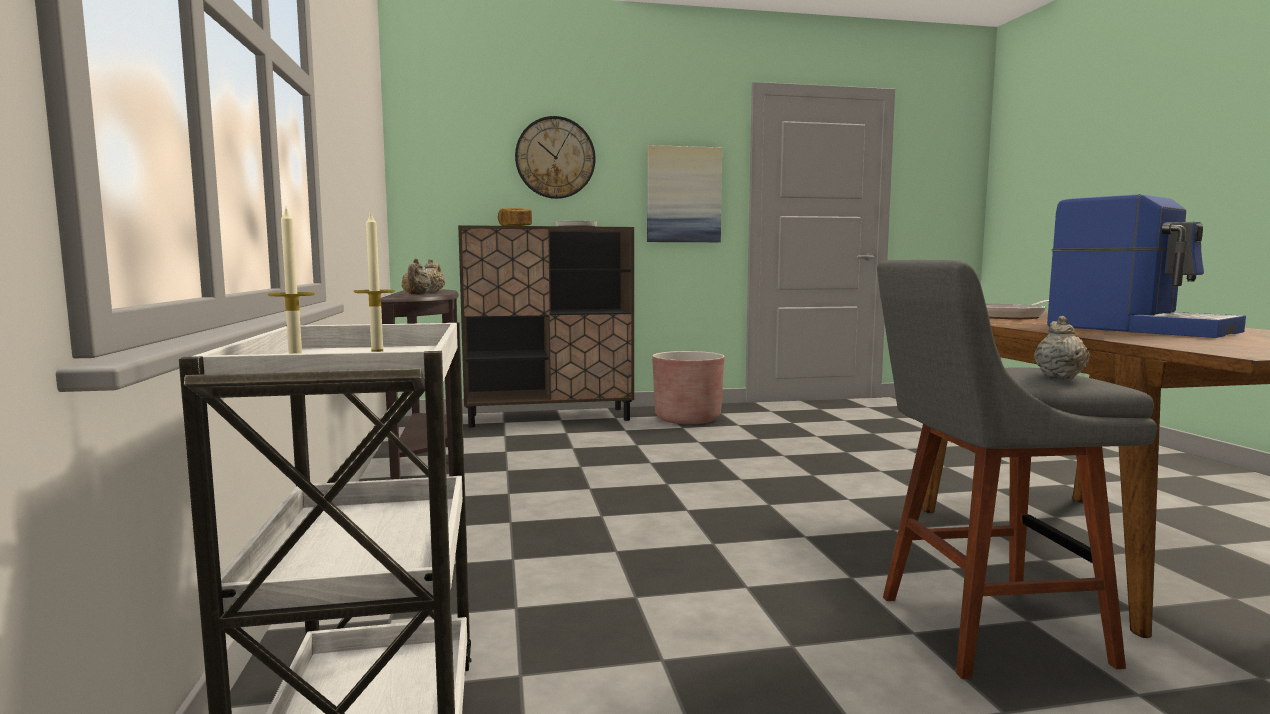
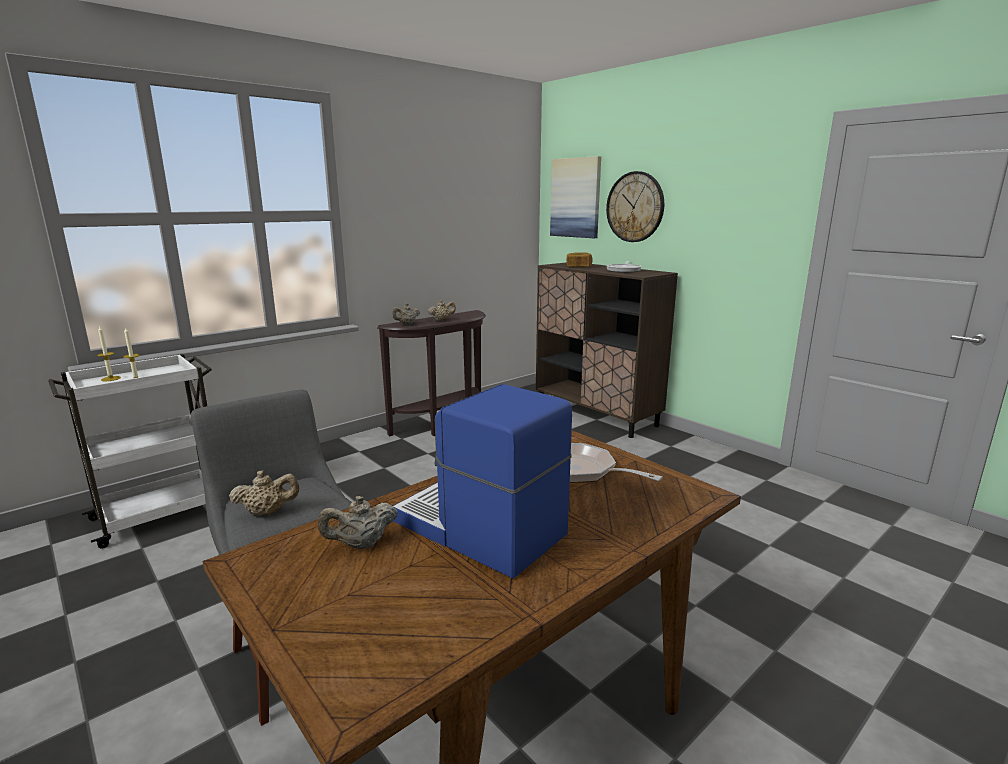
camera: 60 degrees right, 10 degrees up
picture [647,145,722,242] -> picture moved to [550,156,601,238]
brown planter [652,351,725,424] -> none
coffee machine [1047,194,1246,338] -> coffee machine turned 105 degrees clockwise [393,384,572,579]
none -> beige teapot [318,496,398,549]

